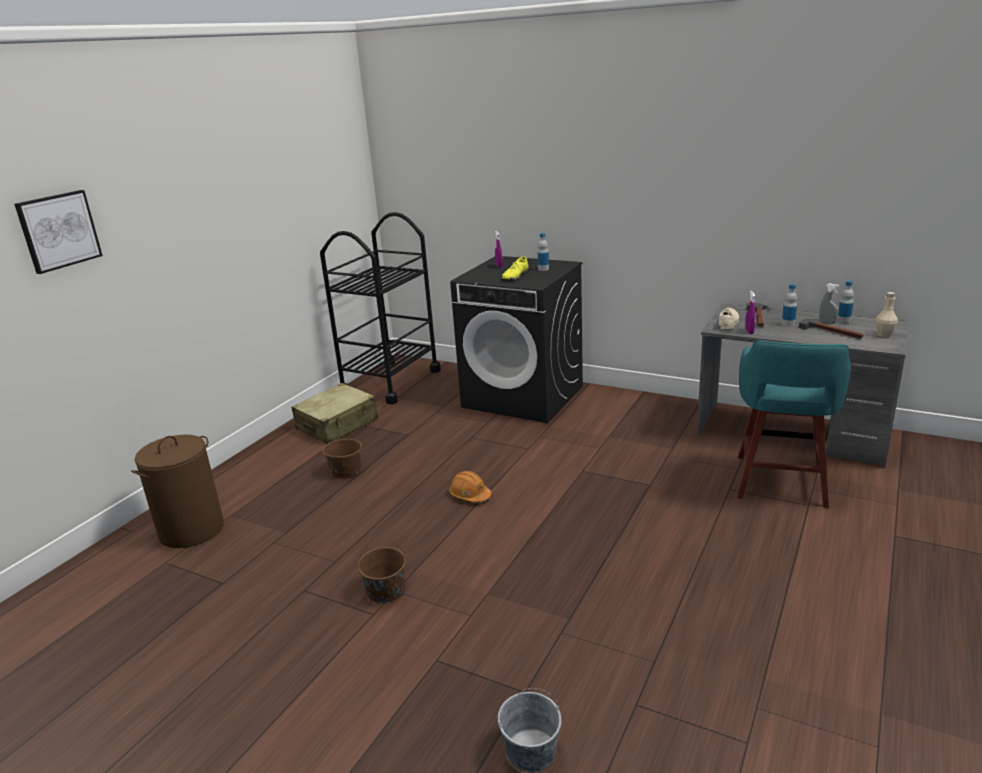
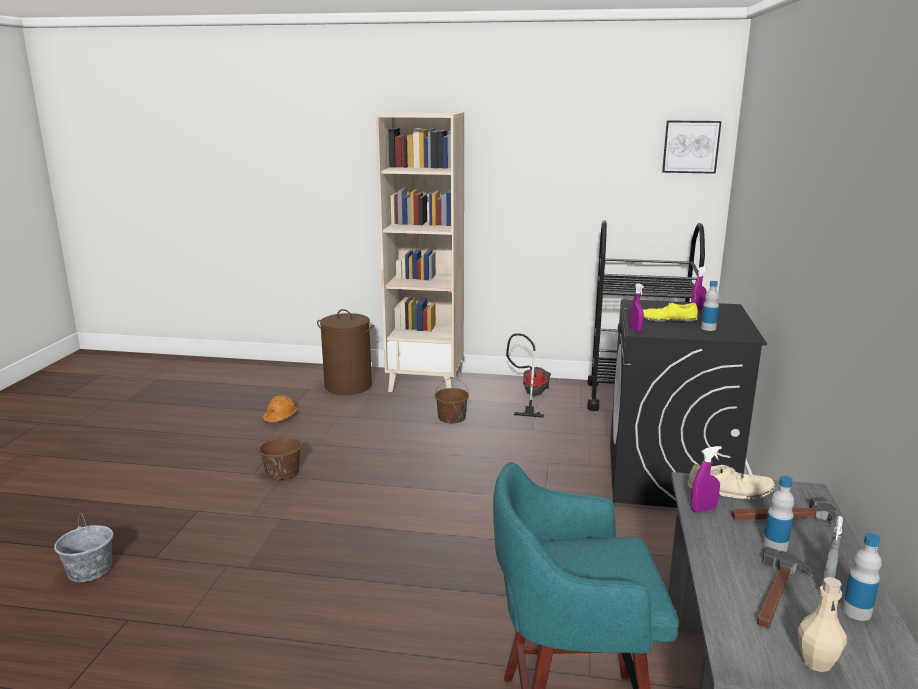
camera: 70 degrees right, 5 degrees down
picture [14,190,103,274] -> picture moved to [662,121,721,174]
beige suitcase [292,383,378,444] -> vacuum cleaner [506,333,551,418]
orange hard hat [449,471,492,502] -> orange hard hat moved to [263,395,297,422]
none -> beige bookcase [376,112,464,392]
none -> purple spray bottle [630,283,644,332]

